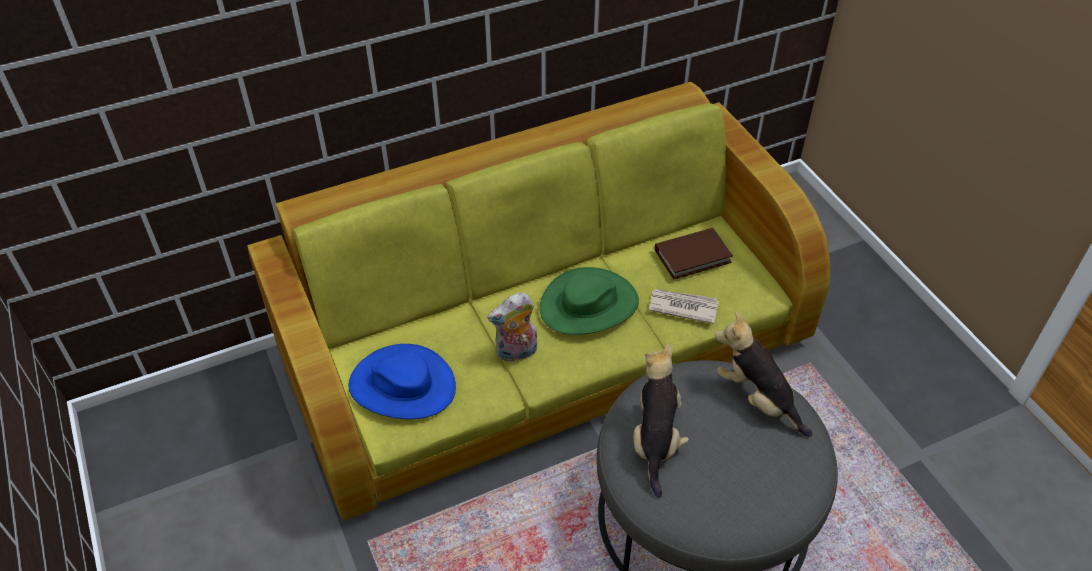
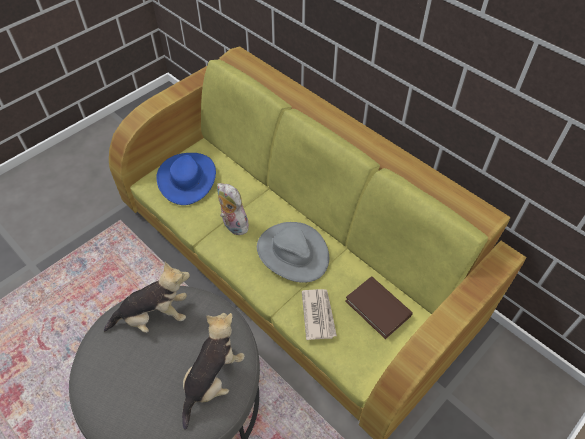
camera: 70 degrees right, 5 degrees up
green hat [540,267,639,335] -> grey hat [257,222,329,283]

